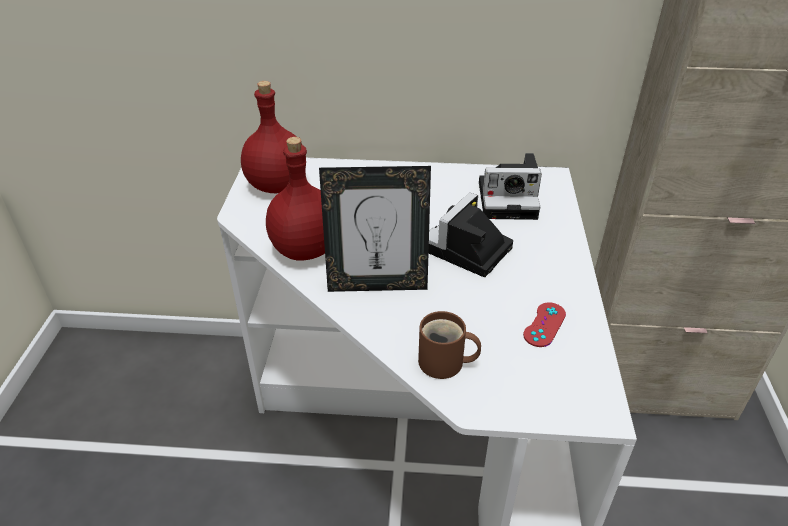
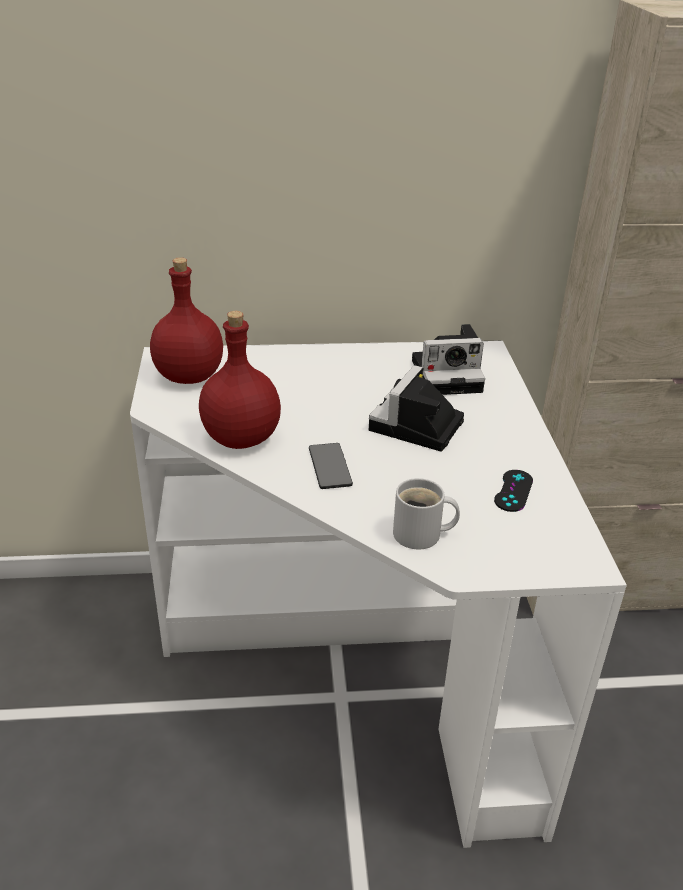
camera: 10 degrees left, 5 degrees down
picture frame [319,166,431,292] -> phone [309,443,353,489]
brown mug [418,311,481,379] -> white mug [393,478,460,549]
red game controller [523,302,566,347] -> black game controller [494,470,533,512]

